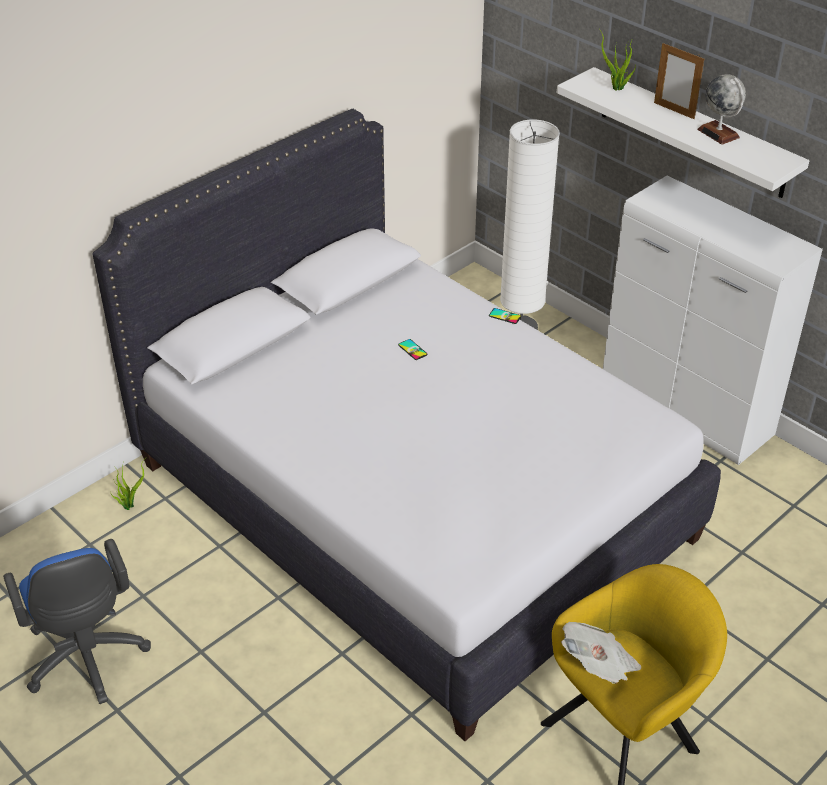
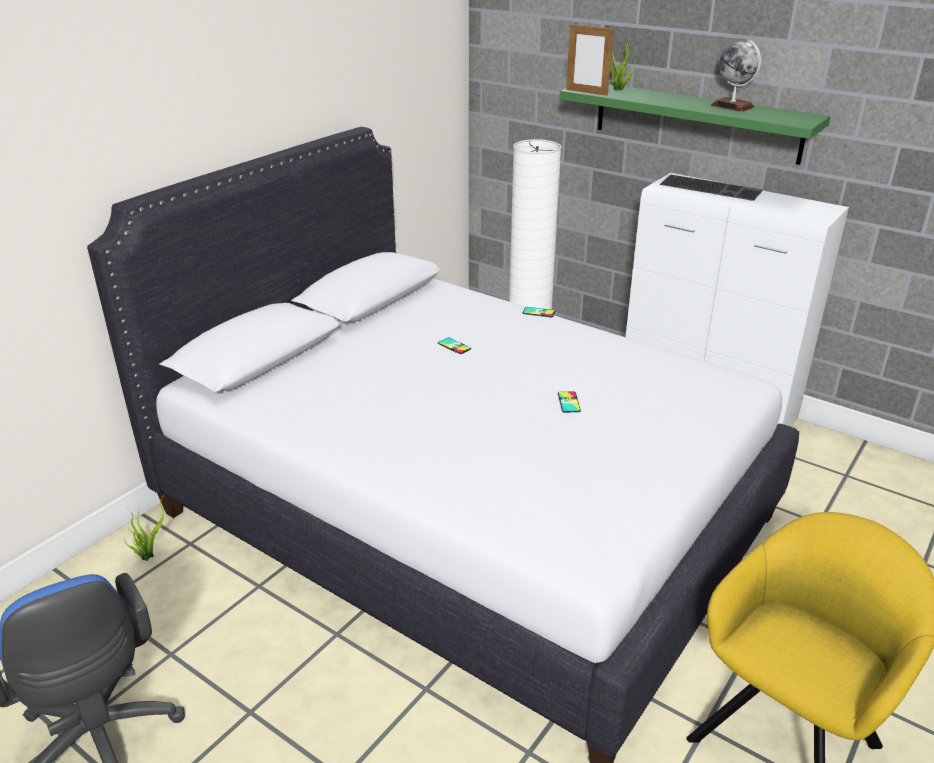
camera: 10 degrees left, 10 degrees down
white shelf [557,67,810,198] -> green shelf [559,84,831,165]
newspaper [561,622,641,684] -> none
picture frame [654,43,704,119] -> picture frame moved to [566,23,613,96]
none -> phone [558,392,581,412]
none -> keyboard [659,174,763,201]

